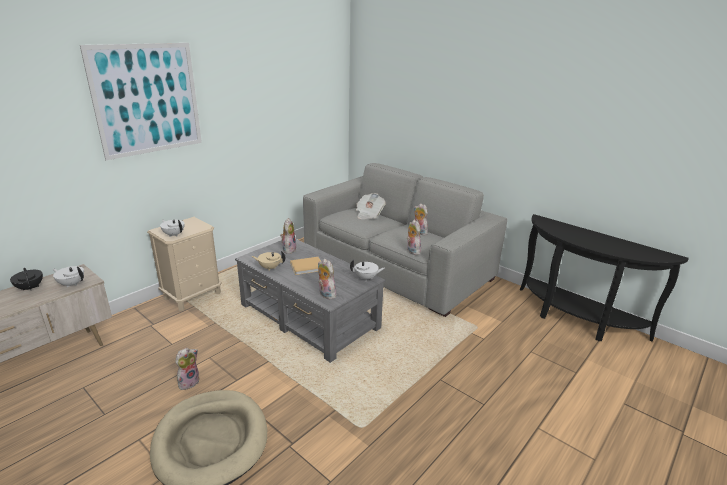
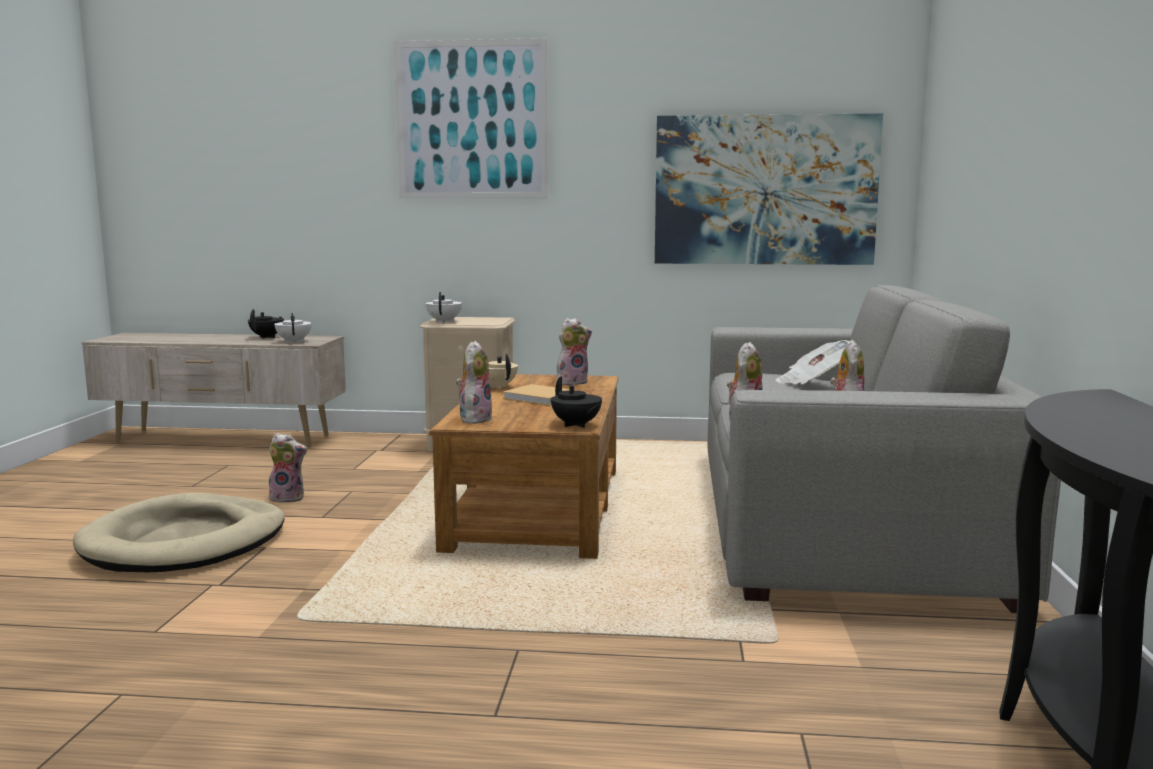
camera: 55 degrees right, 15 degrees down
grey coffee table [235,239,385,363] -> brown coffee table [429,374,618,559]
white teapot [350,260,385,279] -> black teapot [551,376,602,428]
none -> picture [655,113,883,265]

